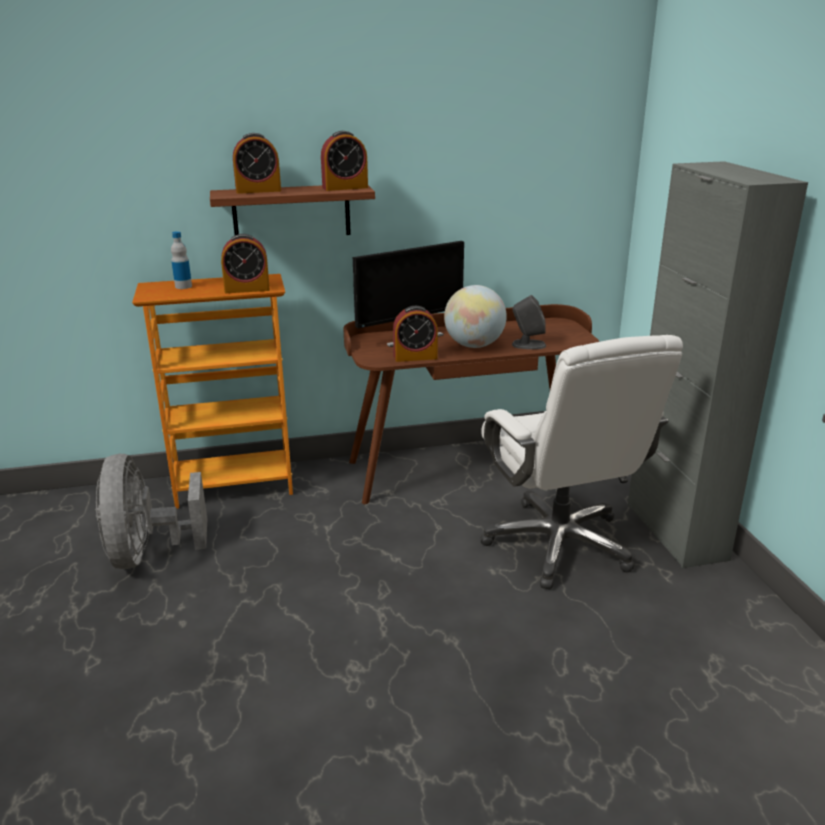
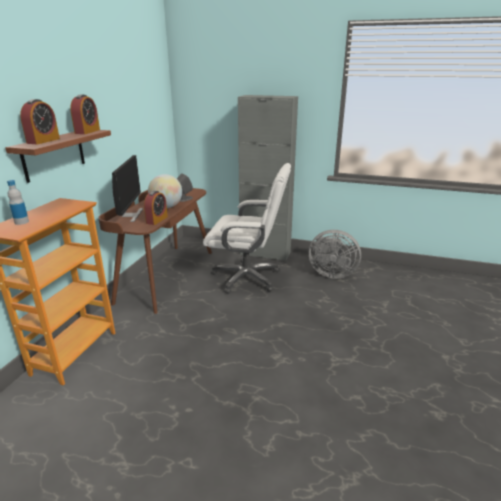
camera: 60 degrees left, 0 degrees up
grey fan [95,454,207,569] -> grey fan moved to [309,230,361,279]
alarm clock [221,234,270,293] -> none

